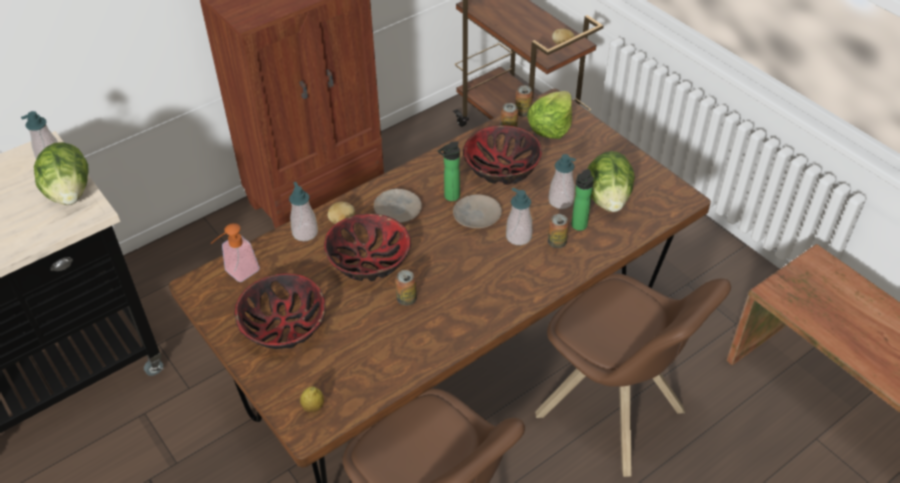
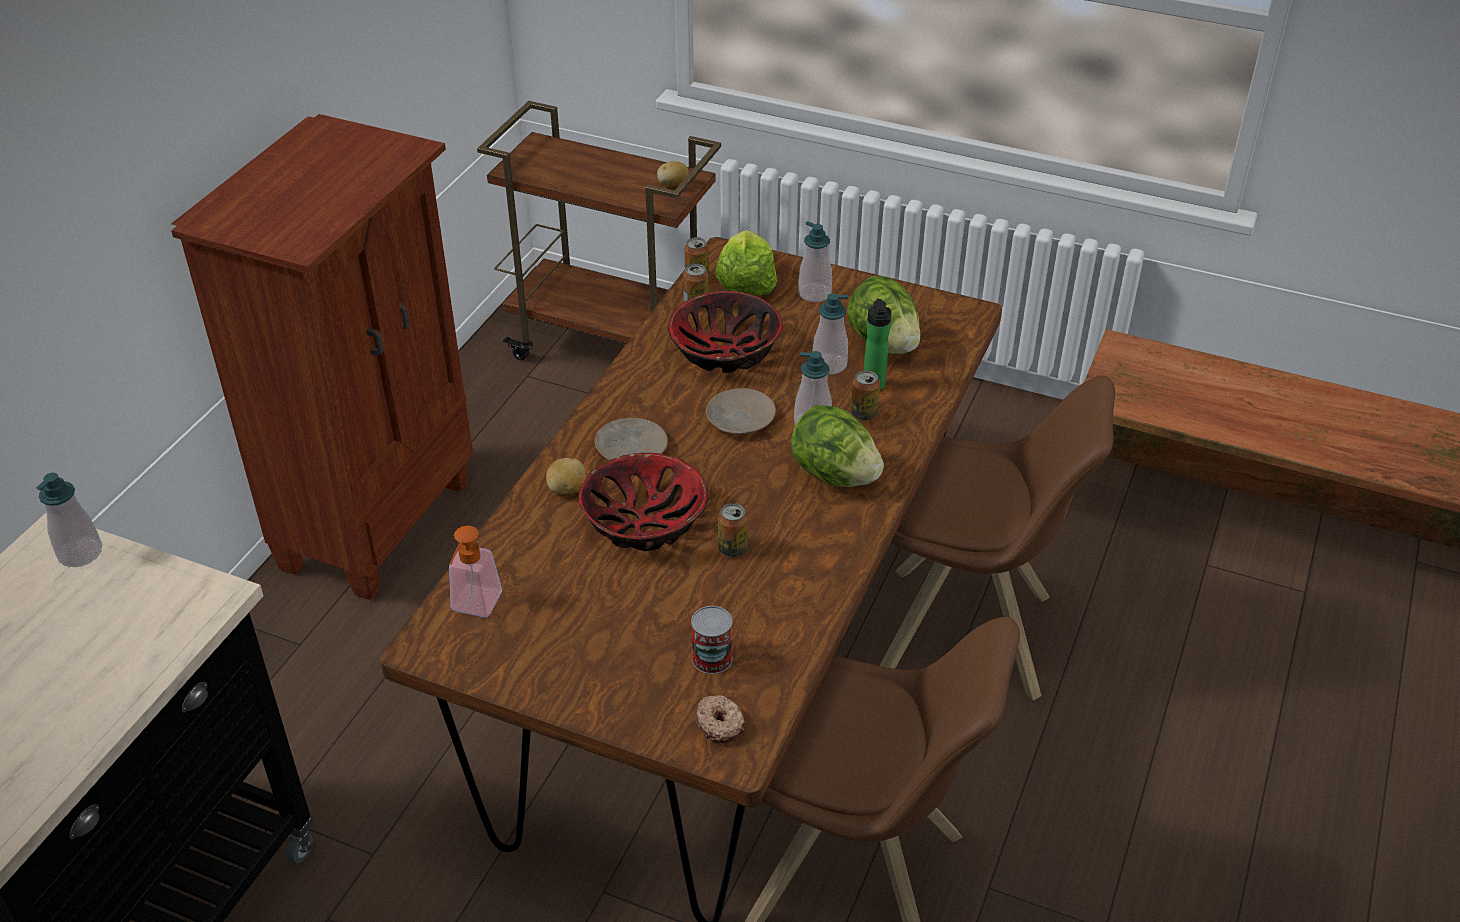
camera: 30 degrees left, 5 degrees down
lettuce [34,142,89,205] -> lettuce moved to [791,405,884,487]
bowl [234,273,326,349] -> none
soap dispenser [289,182,318,241] -> soap dispenser moved to [798,221,832,302]
lemon [300,386,324,412] -> donut [696,695,746,743]
bottle [438,141,460,201] -> none
none -> can [691,606,732,674]

